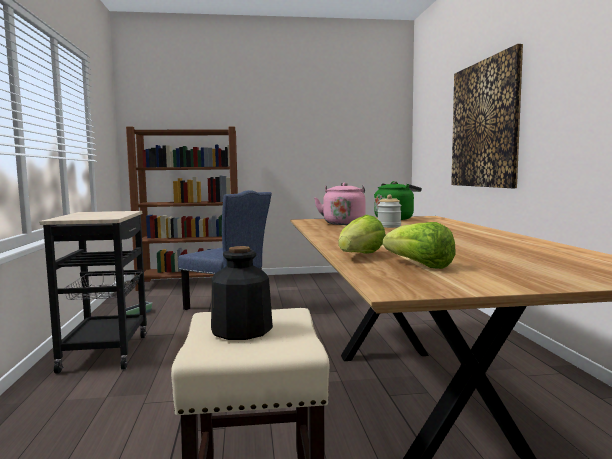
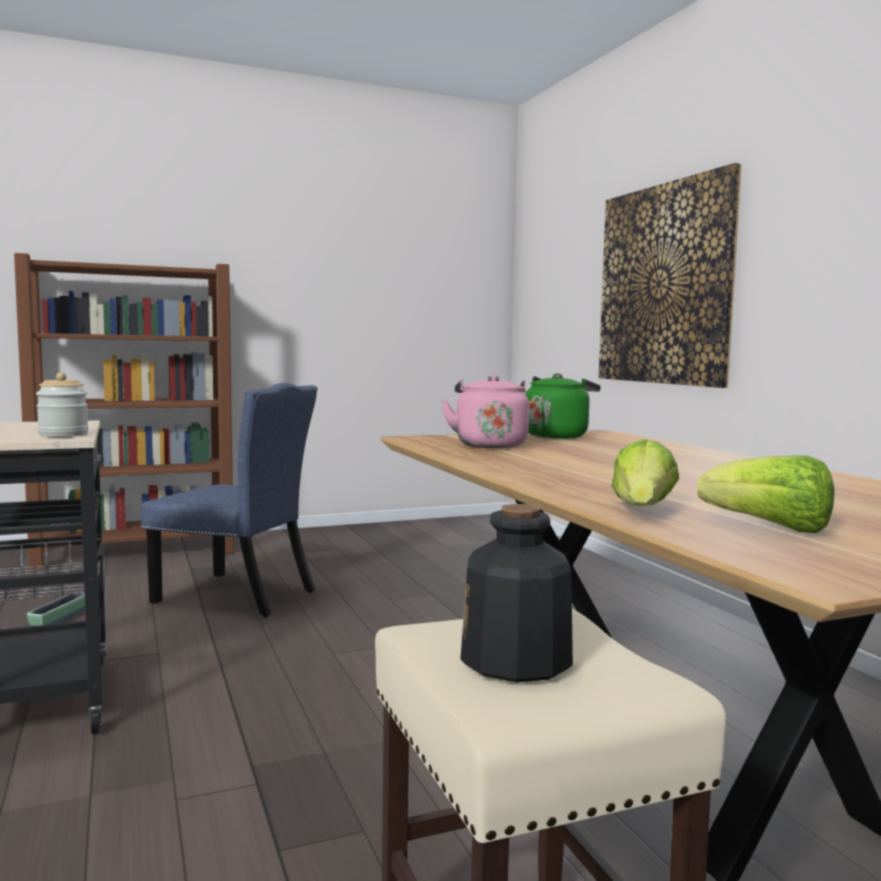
camera: 15 degrees left, 0 degrees up
jar [377,195,401,228] -> jar moved to [36,372,89,437]

